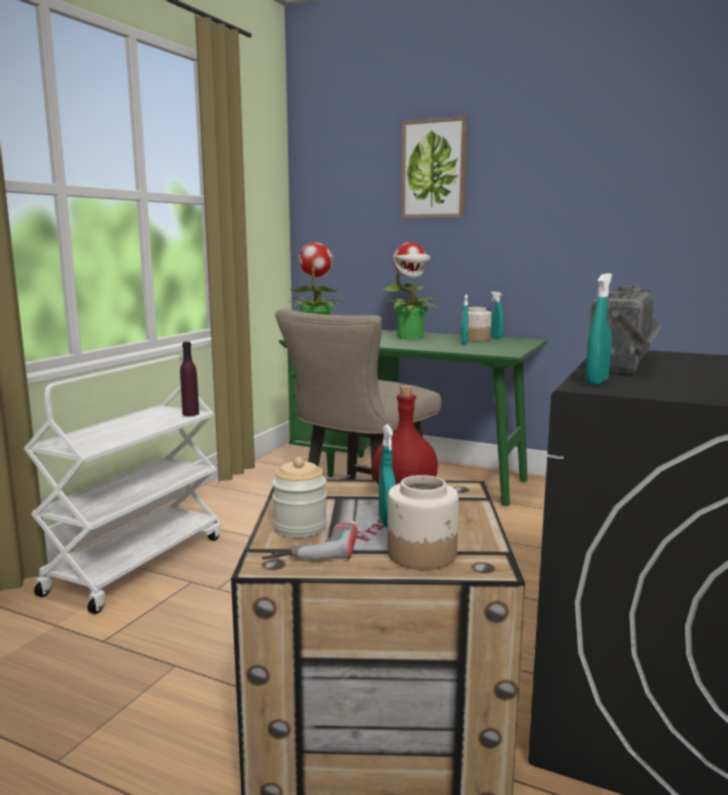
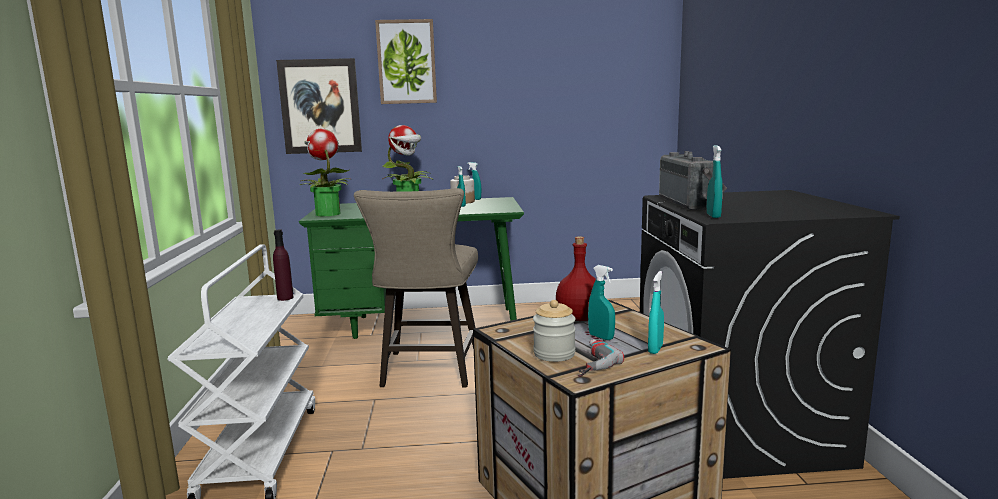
camera: 30 degrees left, 0 degrees up
jar [387,475,459,570] -> turquoise spray bottle [648,271,664,354]
none -> picture [276,58,362,154]

